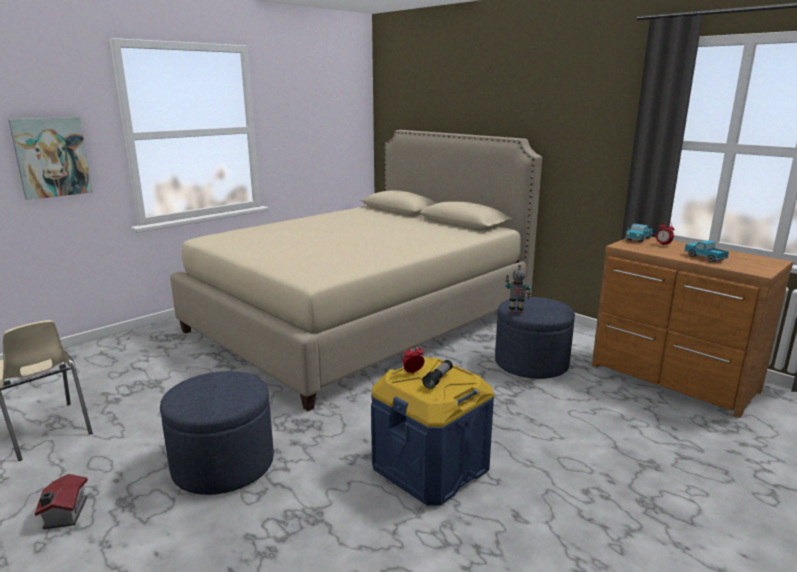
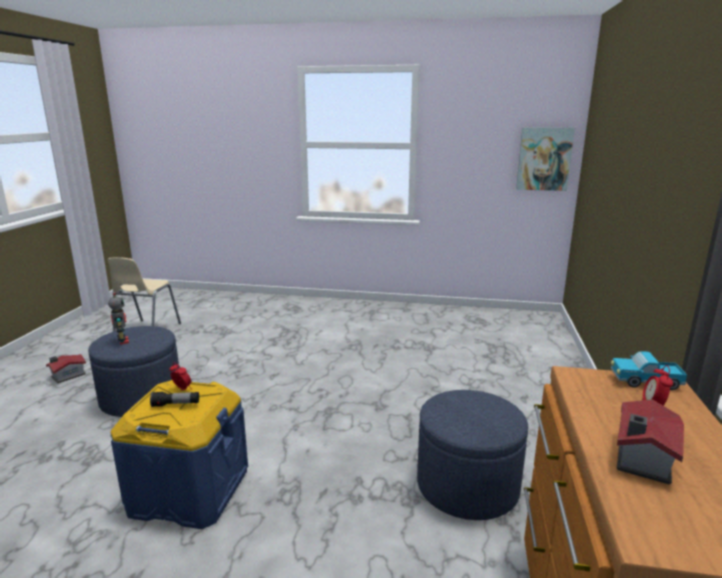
camera: 55 degrees right, 0 degrees up
picture [8,117,93,200] -> picture moved to [516,128,575,191]
beige bed [170,130,542,411] -> none
toy robot [505,265,531,313] -> toy robot moved to [108,292,129,345]
toy truck [684,240,729,262] -> toy house [617,399,684,485]

